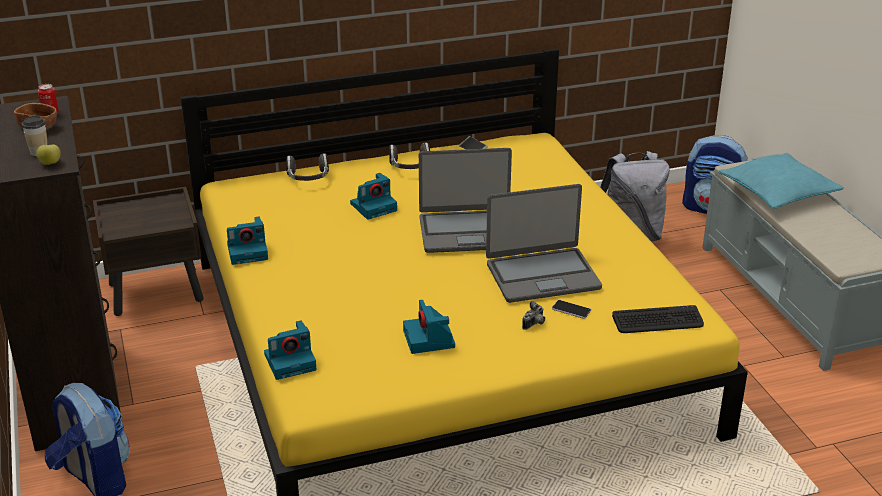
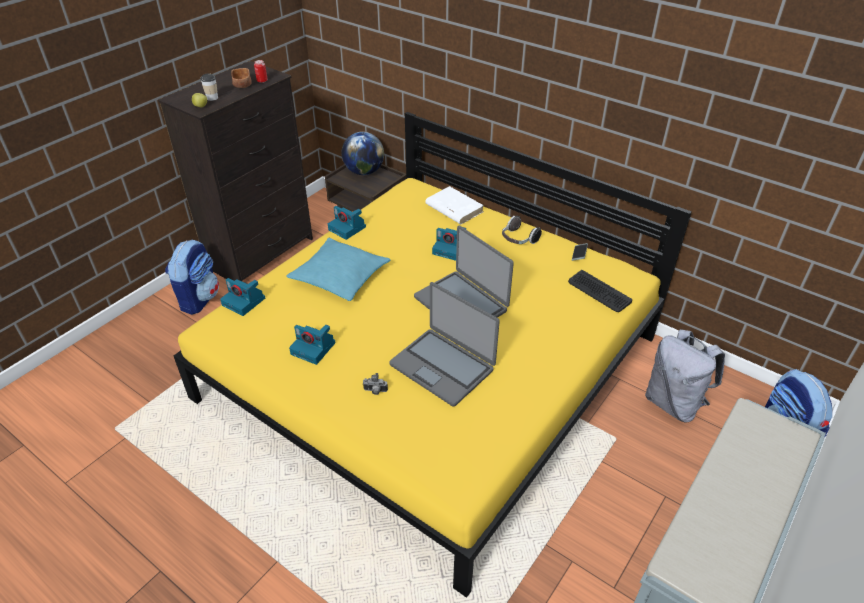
camera: 55 degrees right, 10 degrees up
headphones [286,153,329,181] -> white book [425,186,484,224]
camera [403,300,455,354] -> camera turned 105 degrees counterclockwise [289,325,335,365]
phone [552,300,591,319] -> none
keyboard [612,305,704,333] -> keyboard moved to [568,270,632,312]
turquoise pillow [718,153,844,209] -> turquoise pillow moved to [286,238,391,301]
none -> globe [342,132,384,175]

